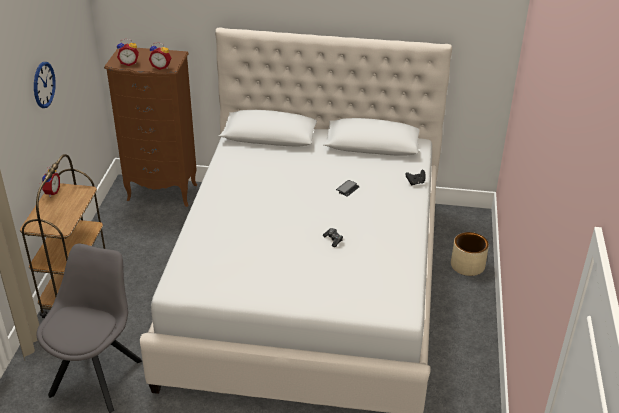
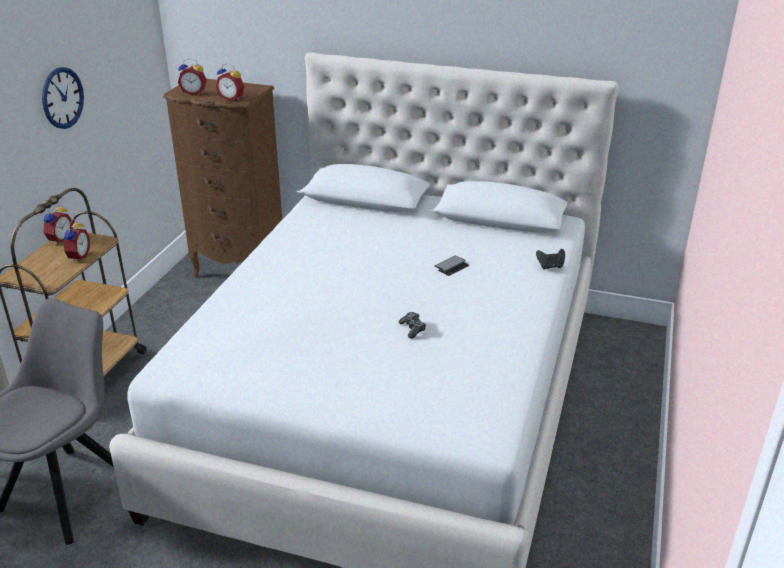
camera: 10 degrees right, 5 degrees down
beige planter [451,232,489,276] -> none
none -> alarm clock [64,219,90,263]

